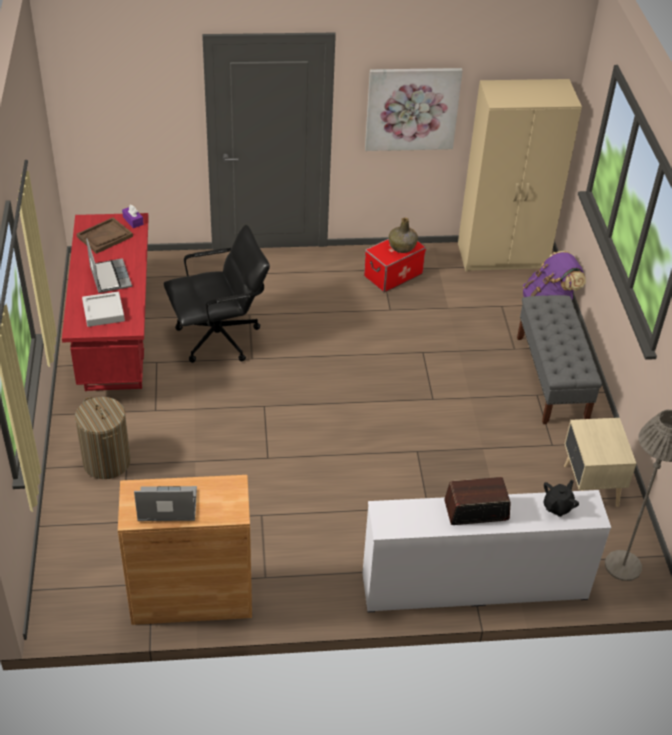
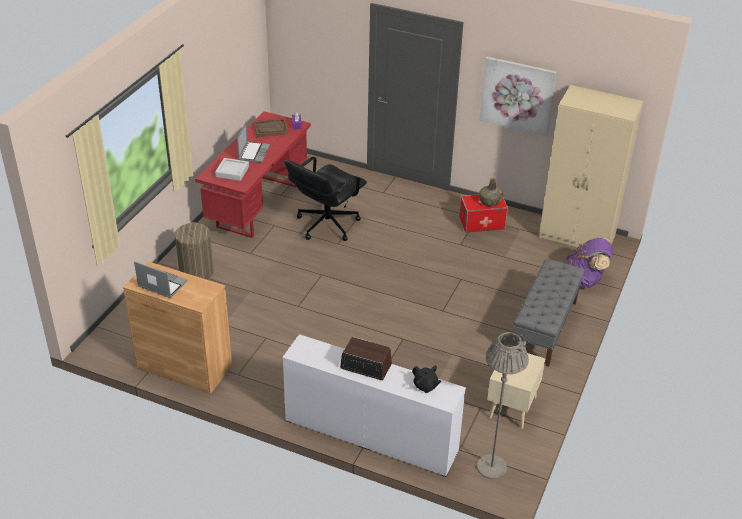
camera: 30 degrees right, 5 degrees down
black office chair [164,225,270,363] -> black office chair turned 120 degrees clockwise [284,157,367,241]
black teapot [544,480,579,517] -> black teapot turned 60 degrees clockwise [412,366,441,393]

